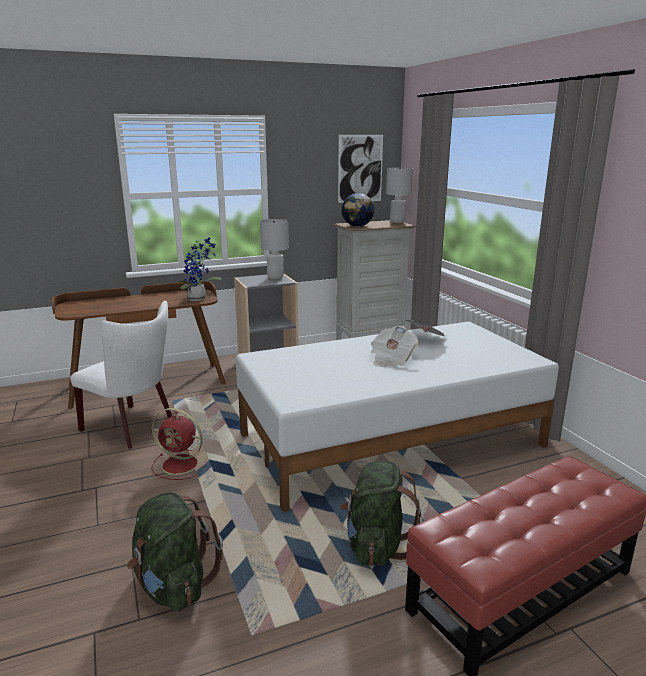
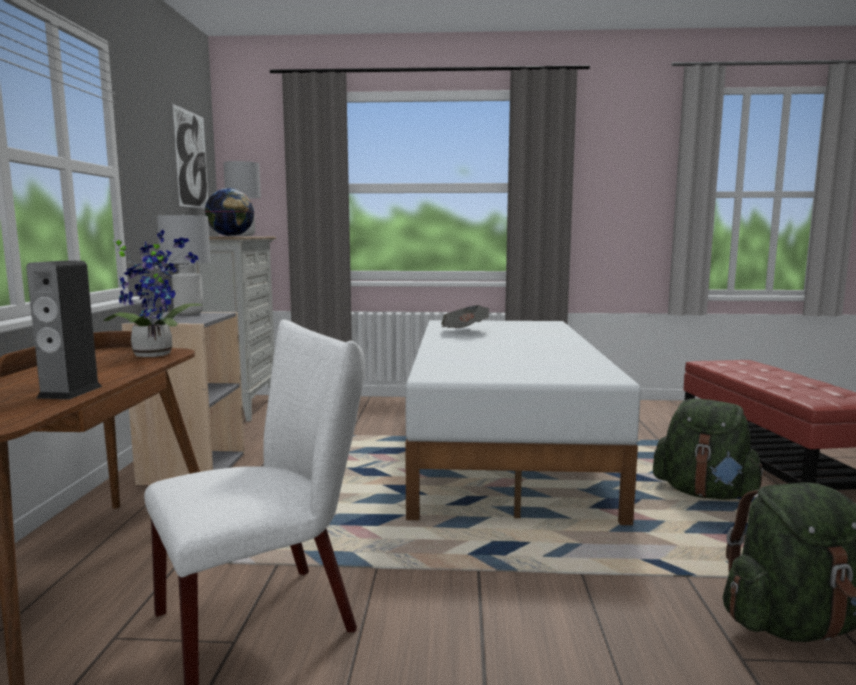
camera: 65 degrees left, 10 degrees down
red fan [151,408,203,480] -> none
newspaper [371,326,418,367] -> none
none -> speaker [26,261,102,399]

